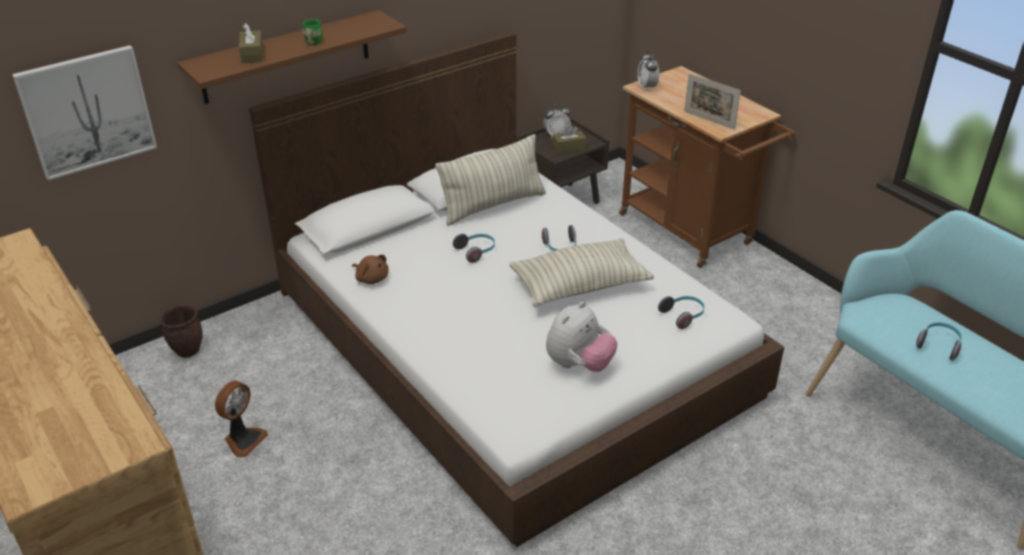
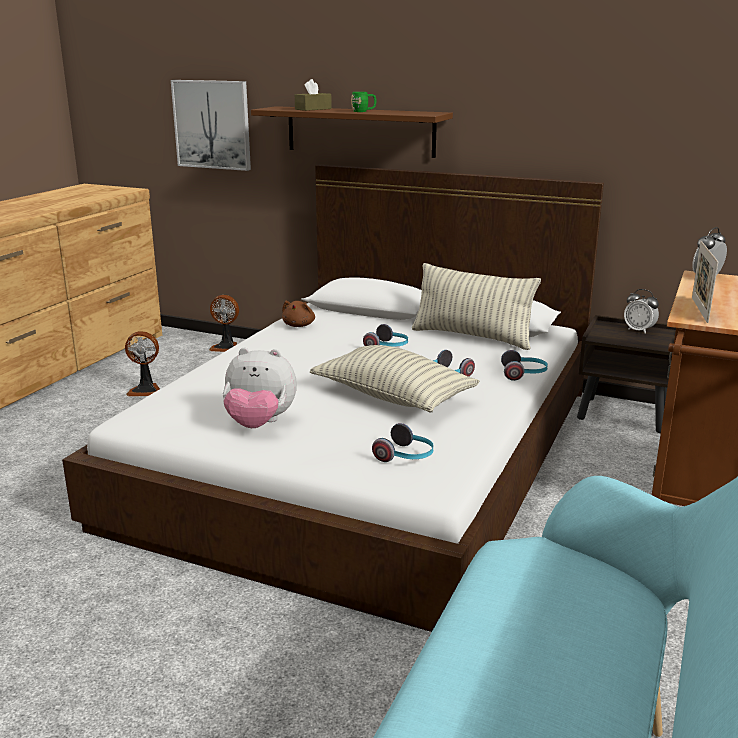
camera: 60 degrees right, 15 degrees down
brown planter [159,304,203,358] -> fan [209,295,239,352]
brown tissue box [552,125,586,154] -> none
headphones [916,322,962,361] -> headphones moved to [501,350,548,381]

